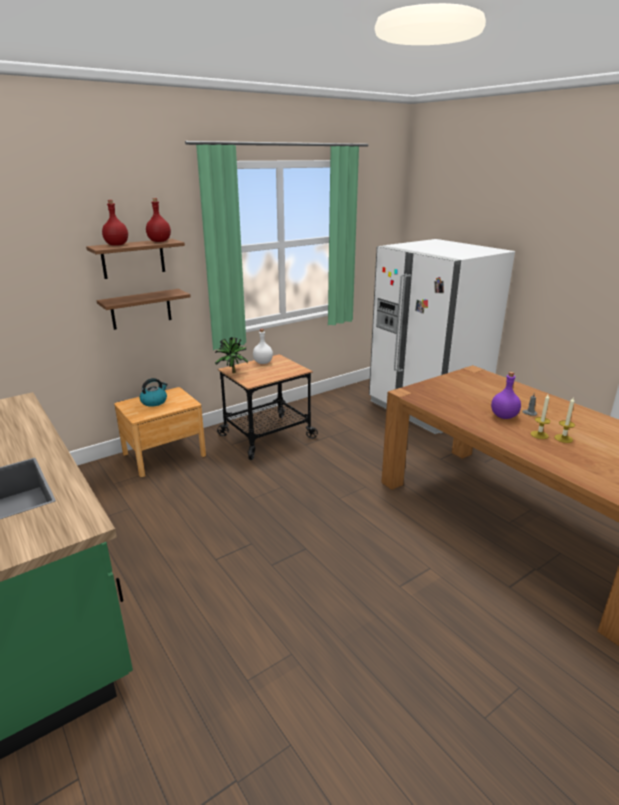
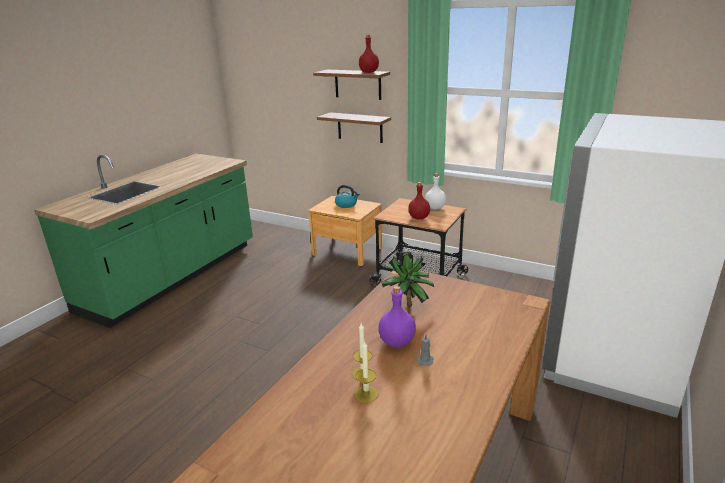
camera: 65 degrees right, 0 degrees up
red bottle [102,200,128,246] -> red bottle moved to [408,182,430,220]
potted plant [215,337,248,373] -> potted plant moved to [381,252,434,307]

